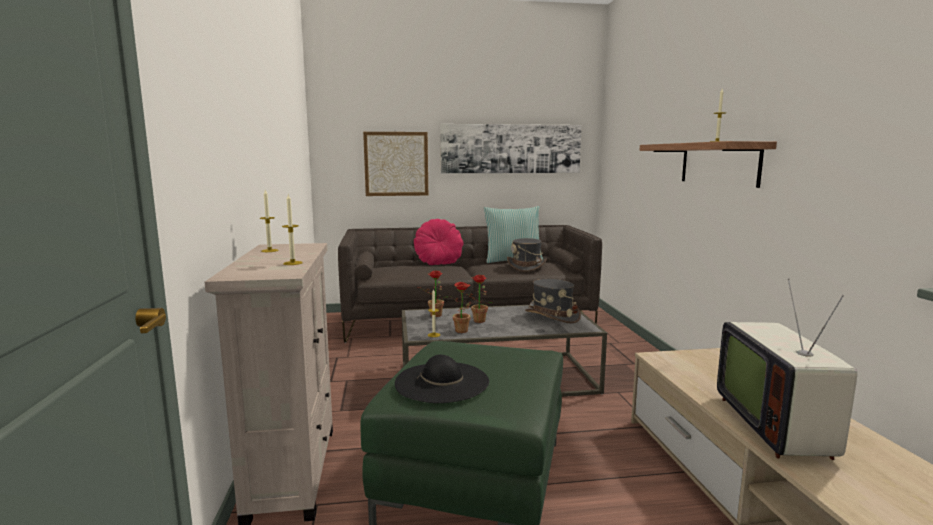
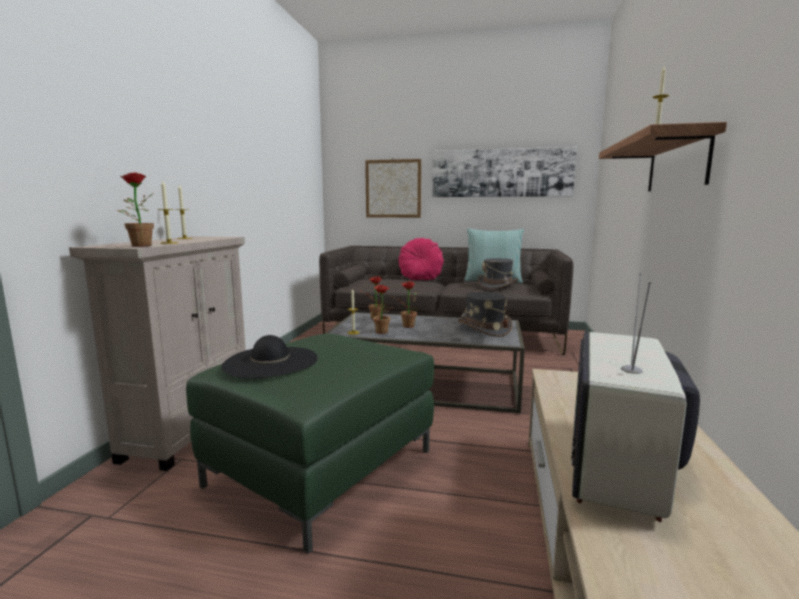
camera: 20 degrees right, 0 degrees up
none -> potted plant [117,172,154,247]

